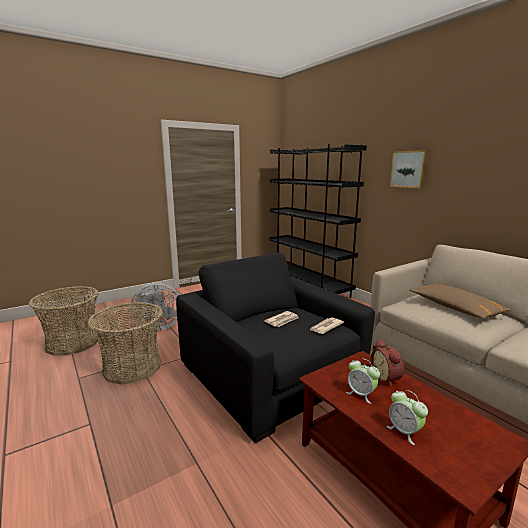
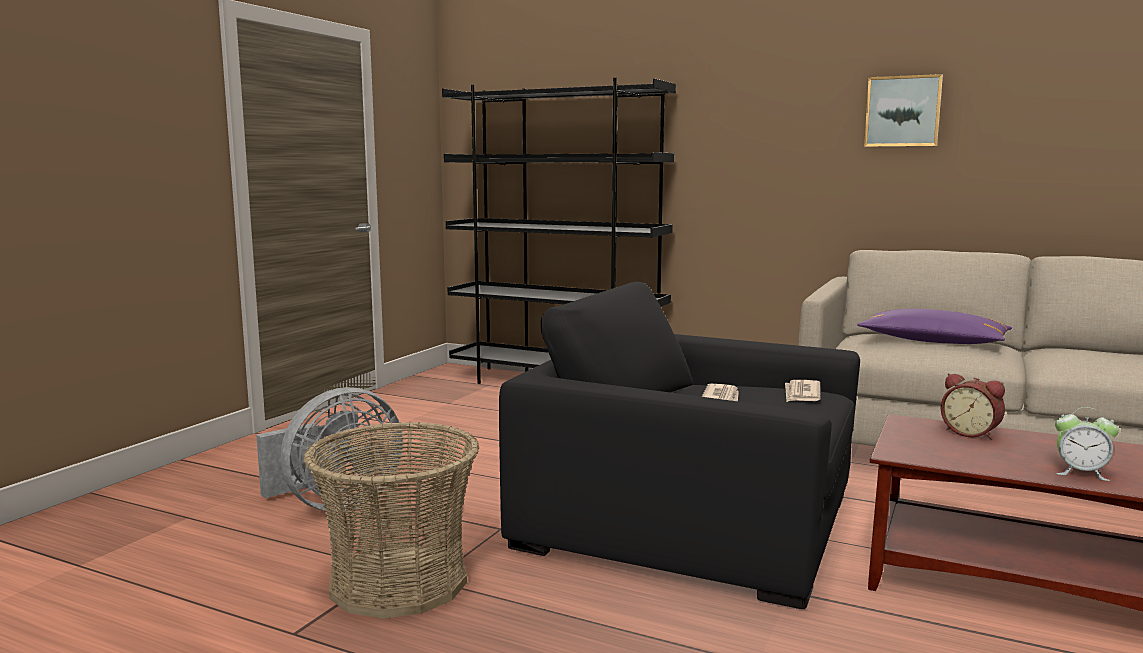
camera: 30 degrees left, 5 degrees down
basket [29,286,99,356] -> none
alarm clock [346,358,380,404] -> none
picture [390,150,428,188] -> picture moved to [864,74,943,147]
brown pillow [409,284,511,319] -> purple pillow [857,309,1012,344]

